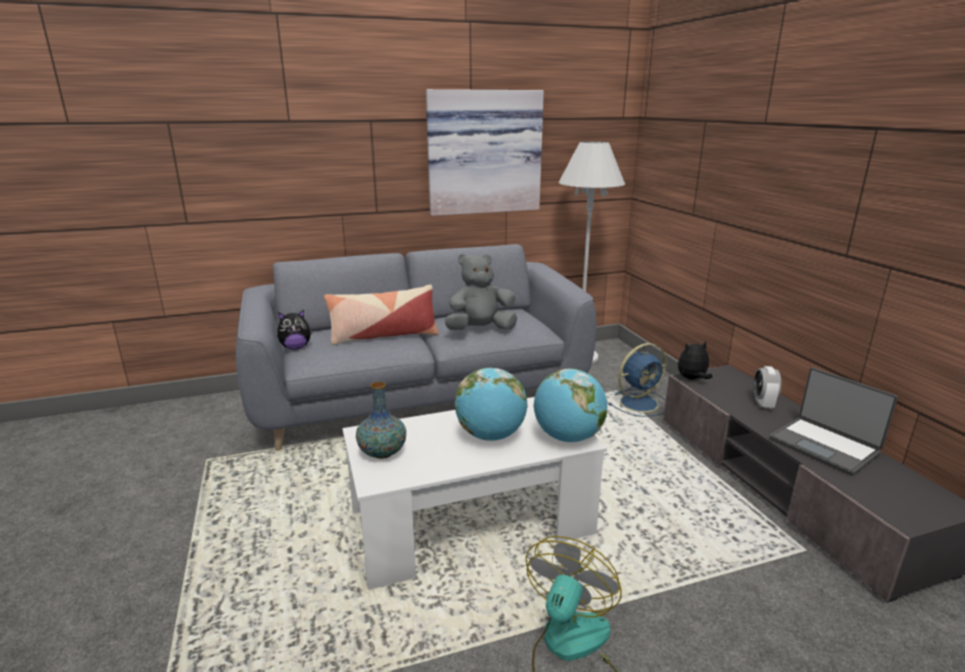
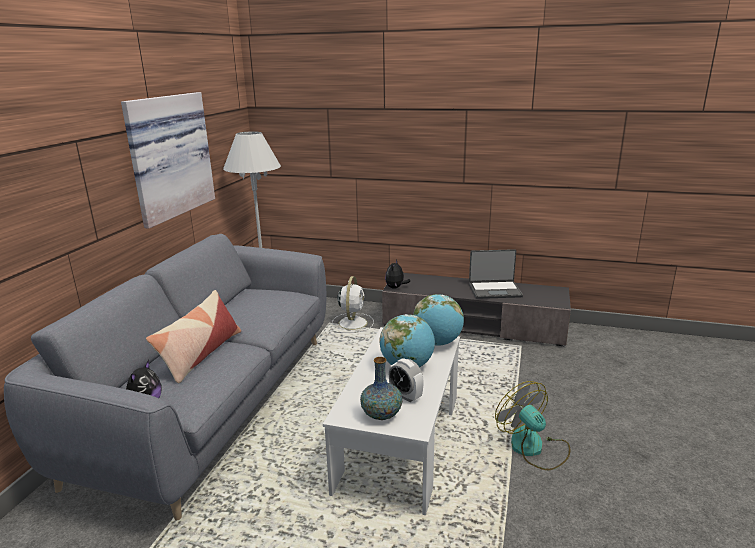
camera: 55 degrees left, 0 degrees up
grey plush toy [444,254,517,330] -> none
blue fan [608,343,667,417] -> white fan [333,276,374,333]
alarm clock [753,366,781,409] -> alarm clock moved to [389,359,424,402]

